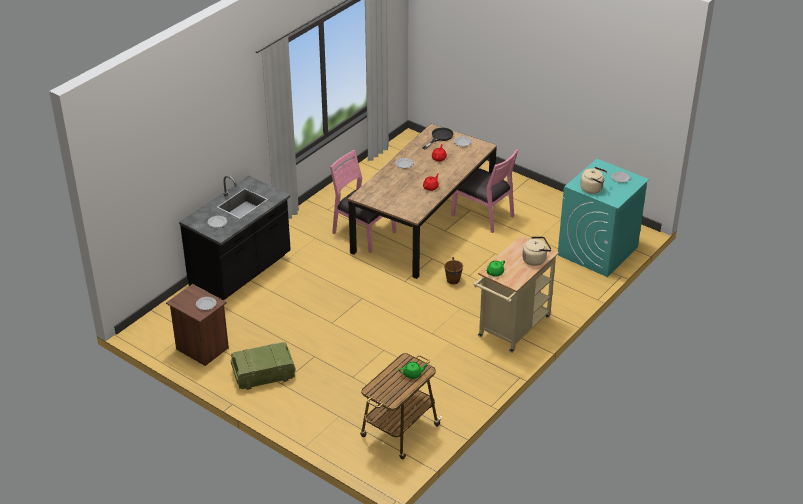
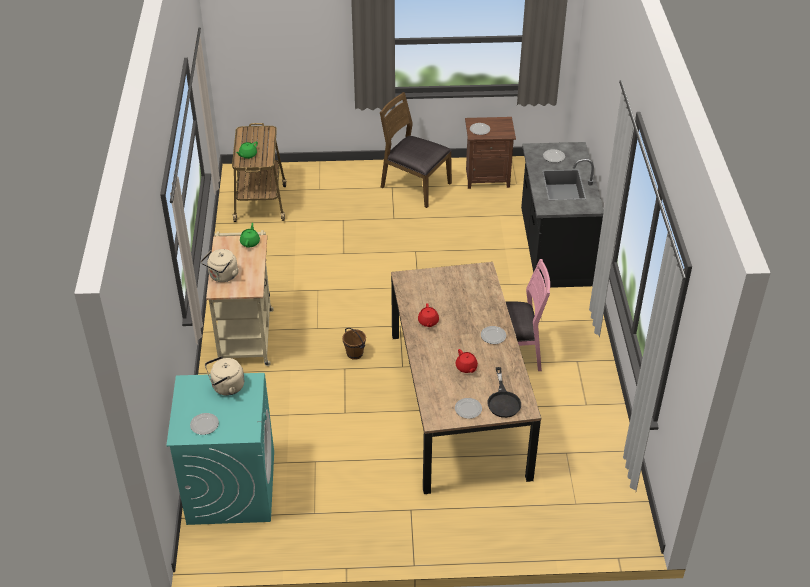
camera: 140 degrees right, 5 degrees up
crate [231,342,296,390] -> brown chair [380,92,452,208]
pink chair [451,149,518,233] -> none

